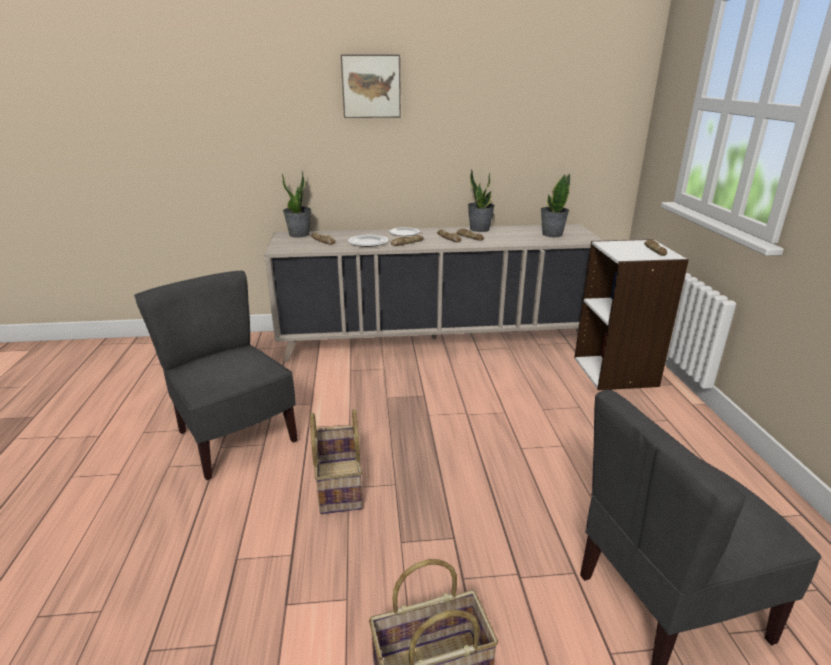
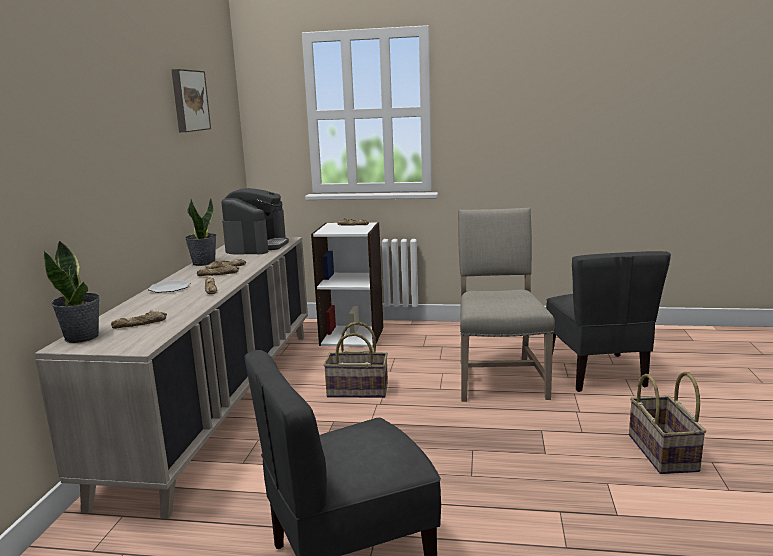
camera: 75 degrees left, 10 degrees down
basket [310,409,363,514] -> basket moved to [323,322,388,398]
picture [341,54,401,118] -> picture moved to [171,69,211,132]
plate [348,235,388,247] -> none
potted plant [540,173,570,237] -> coffee machine [221,188,289,255]
none -> beige chair [458,207,555,402]

